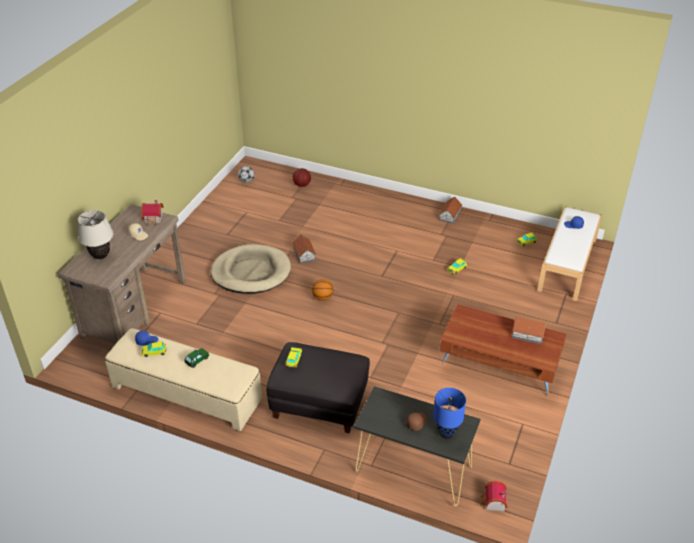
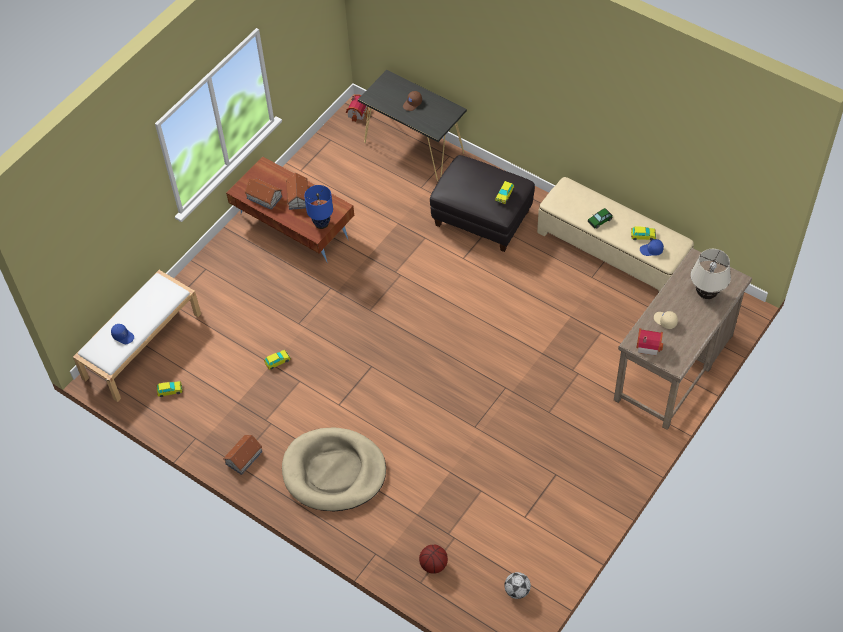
camera: 165 degrees left, 15 degrees up
beige dog bed [211,244,291,294] -> beige dog bed moved to [282,427,386,511]
toy house [293,234,316,263] -> toy house moved to [286,173,308,210]
basketball [312,279,333,301] -> none
blue table lamp [433,388,466,439] -> blue table lamp moved to [304,185,333,229]

